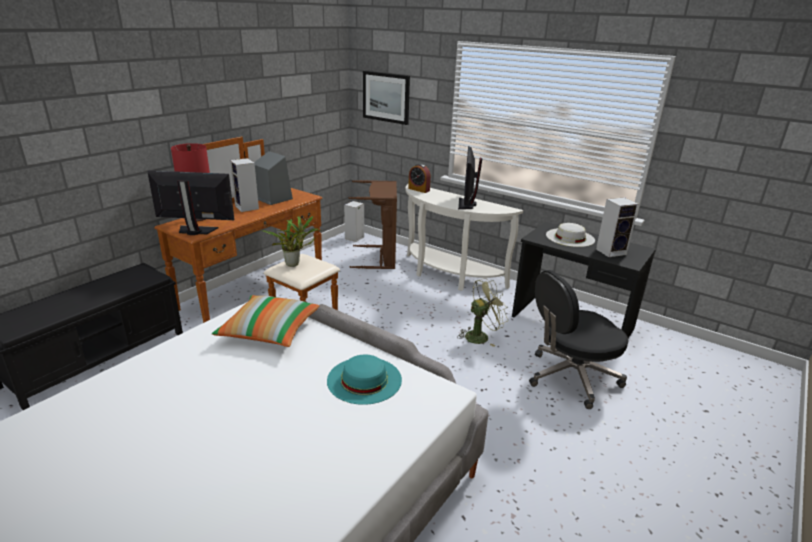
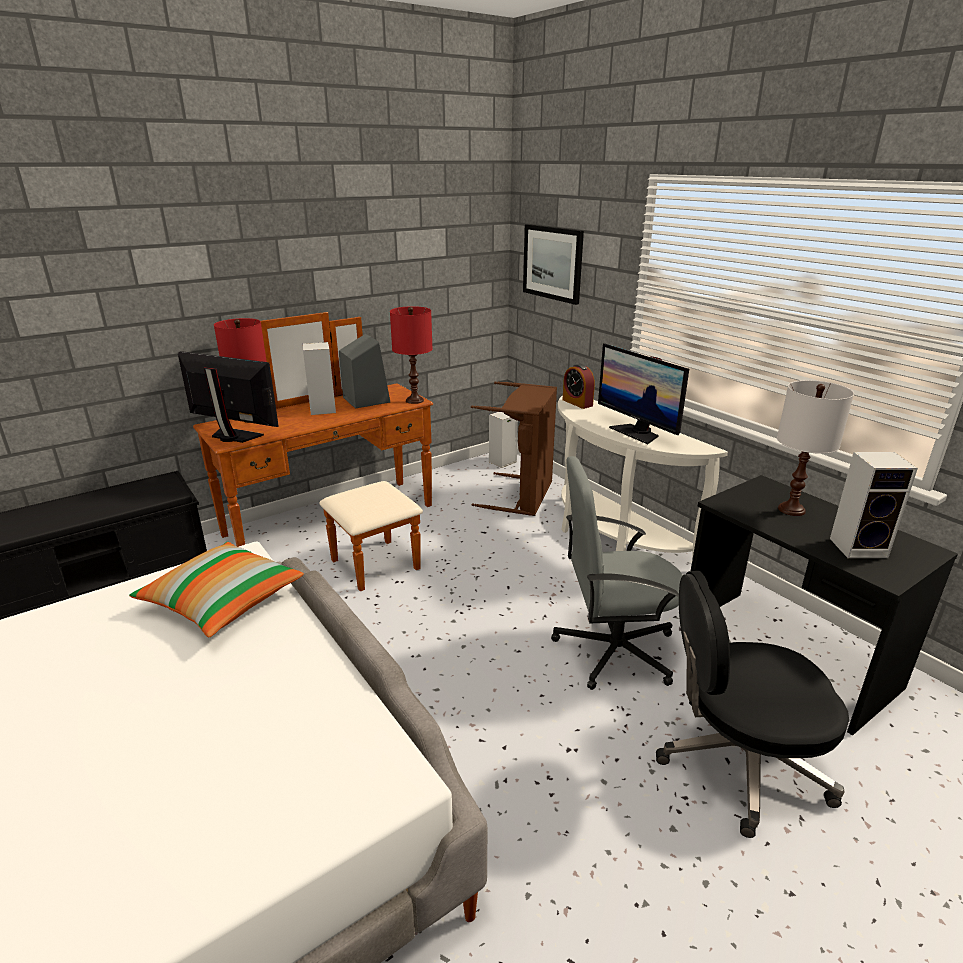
camera: 20 degrees right, 0 degrees up
potted plant [262,216,322,267] -> none
turquoise hat [327,355,402,405] -> none
green fan [457,278,509,347] -> grey office chair [551,456,683,690]
monitor [458,146,482,209] -> monitor turned 60 degrees counterclockwise [598,343,689,444]
white hat [546,223,595,247] -> white table lamp [777,380,854,516]
none -> red table lamp [390,306,433,404]

